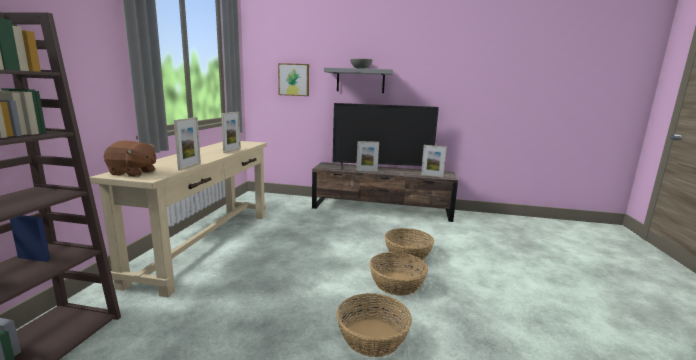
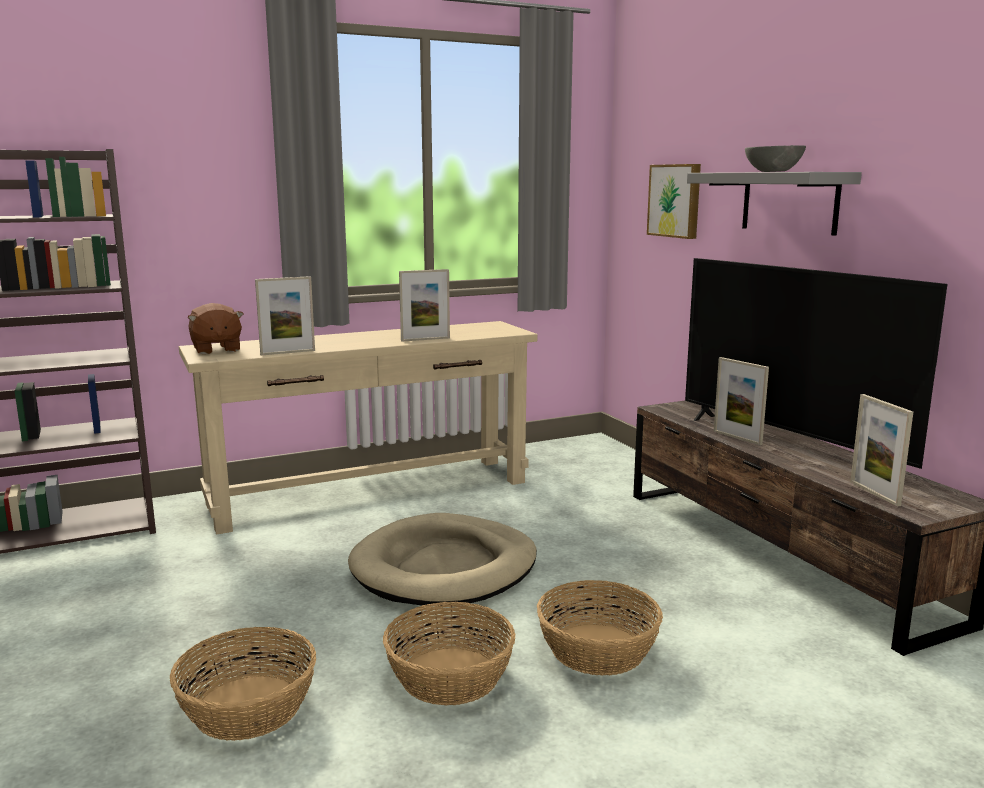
camera: 55 degrees right, 0 degrees up
none -> beige dog bed [348,513,537,606]

